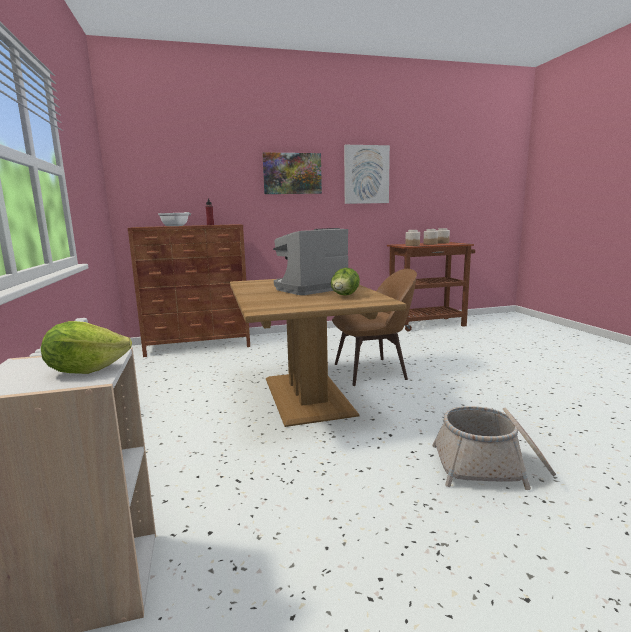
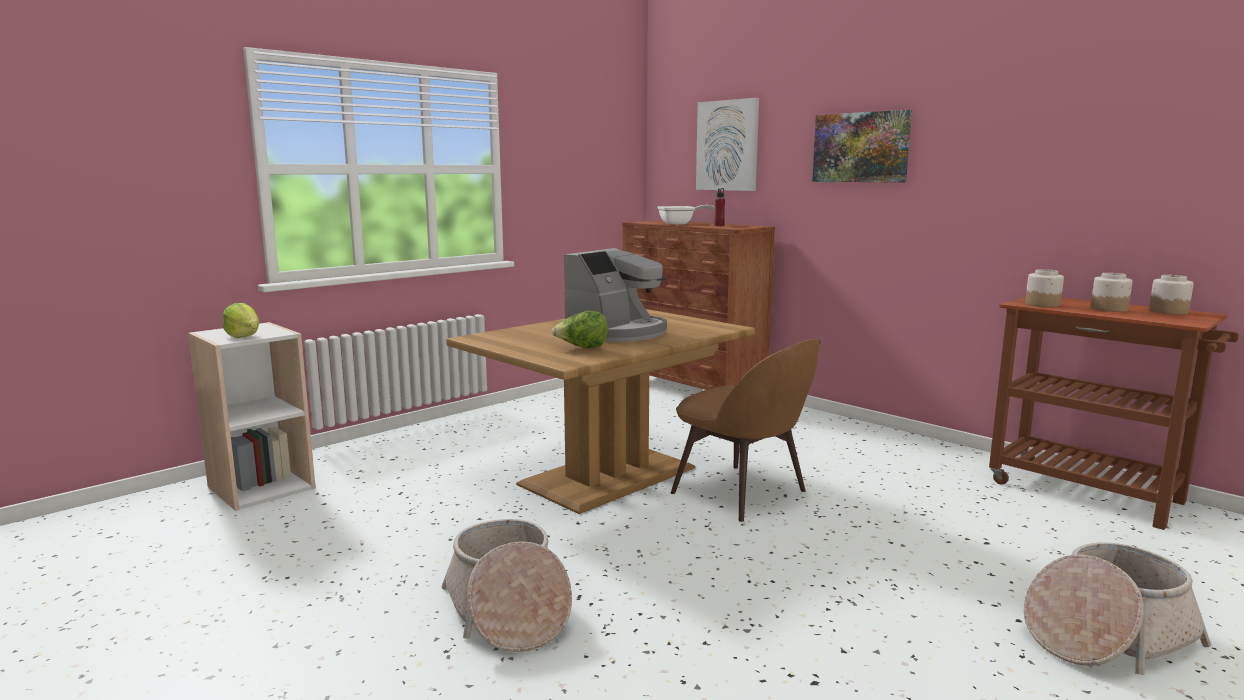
camera: 60 degrees right, 0 degrees up
coffee machine [273,228,348,295] -> coffee machine turned 105 degrees clockwise [564,248,667,342]
picture [344,145,390,204] -> picture moved to [696,98,759,191]
none -> basket [1024,543,1212,675]

